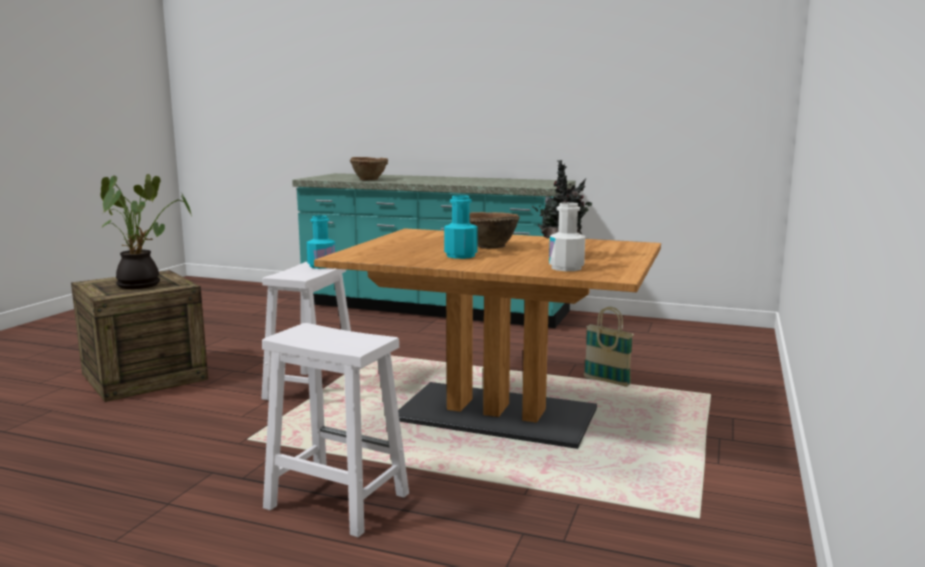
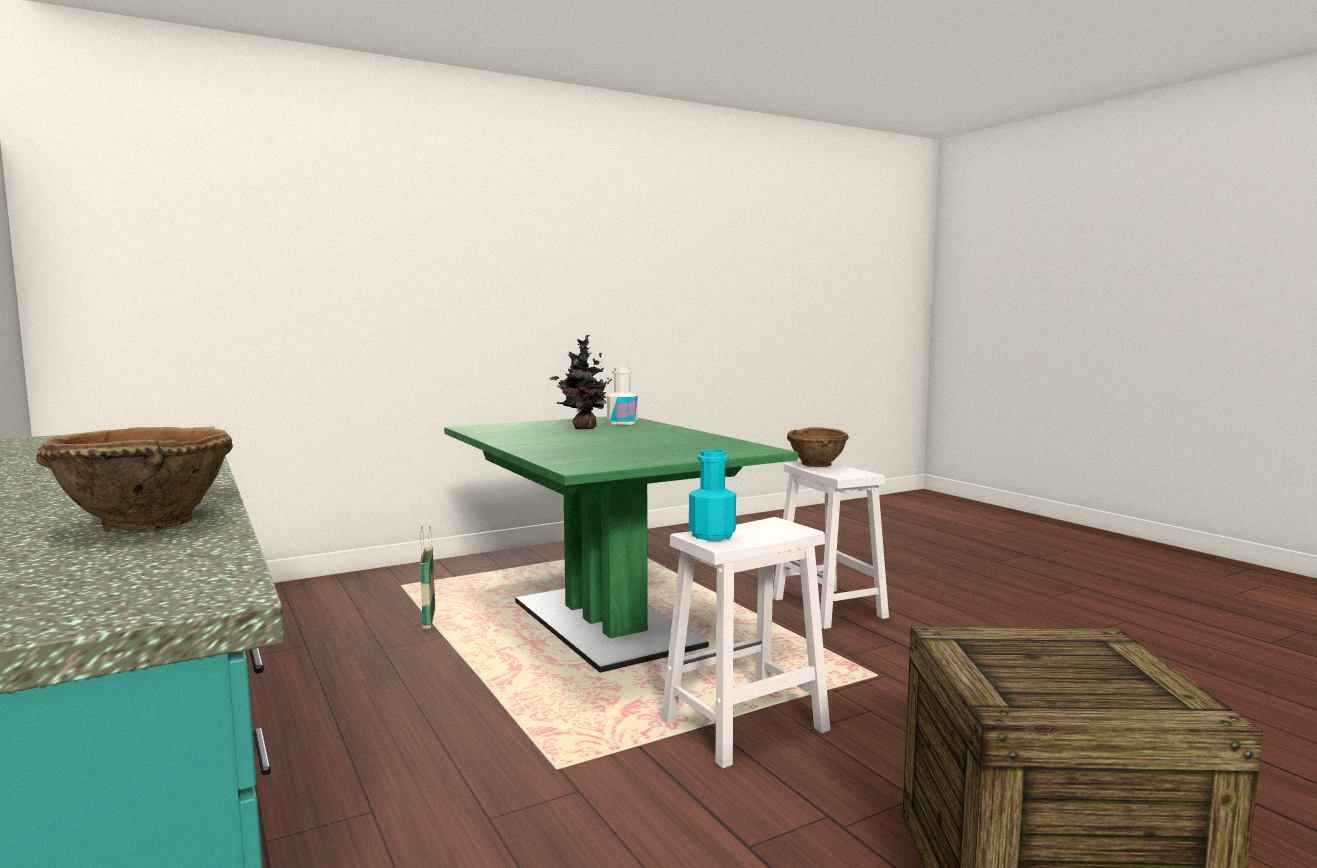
camera: 140 degrees left, 5 degrees down
potted plant [101,174,192,289] -> none
brown dining table [314,228,661,449] -> green dining table [444,416,798,673]
turquoise bottle [444,195,477,259] -> none
brown bowl [470,212,520,249] -> brown bowl moved to [787,427,849,467]

